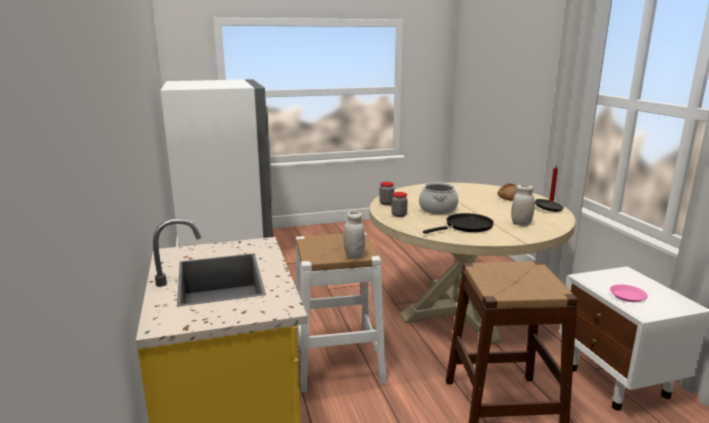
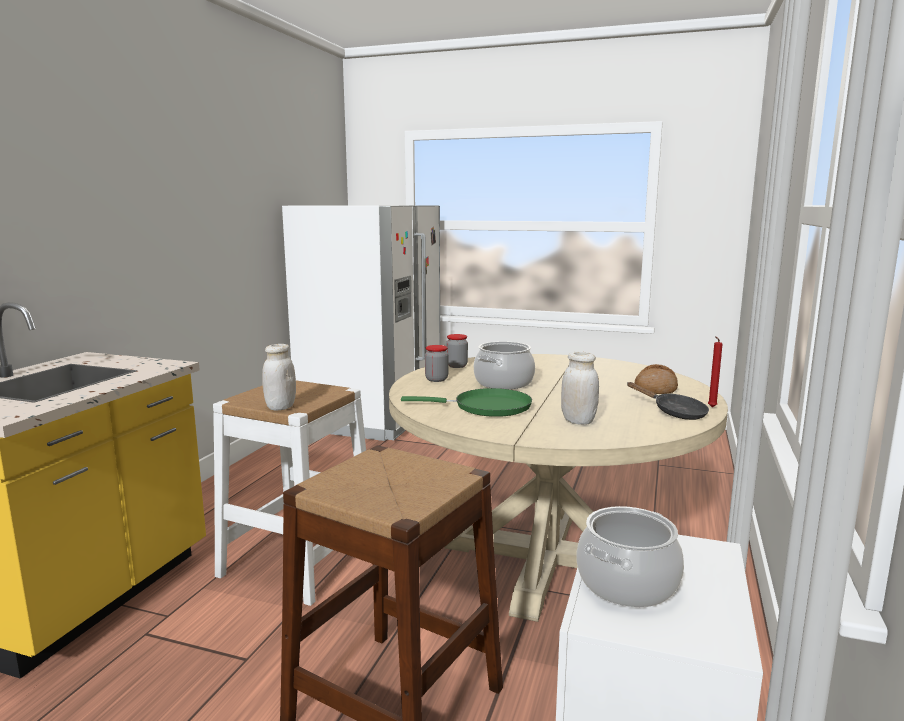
camera: 35 degrees right, 5 degrees down
black frying pan [423,213,494,234] -> green frying pan [401,388,532,417]
pink plate [610,284,648,302] -> cooking pot [576,506,684,607]

